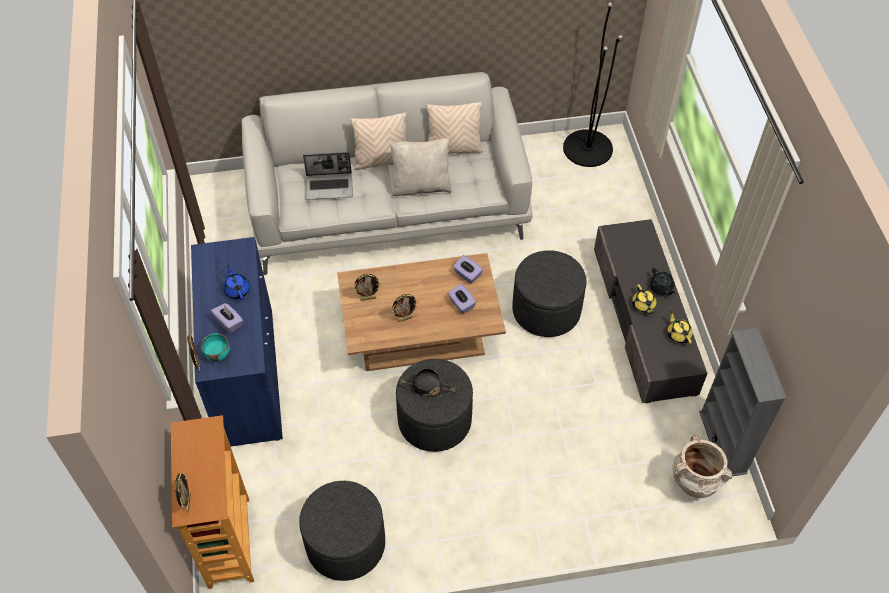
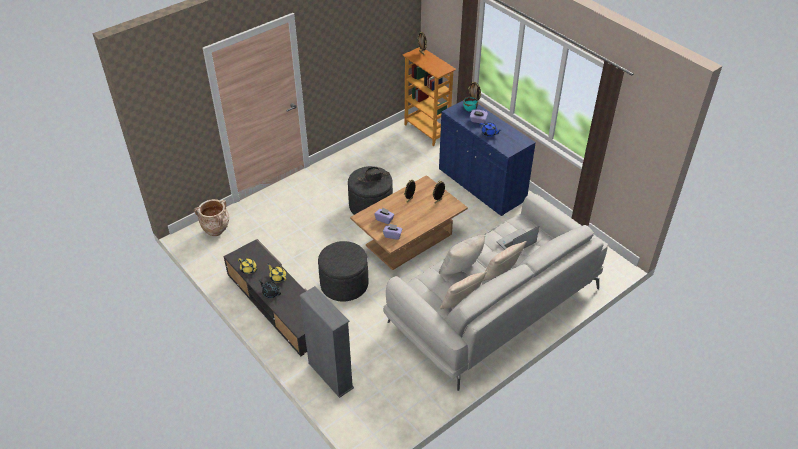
camera: 150 degrees right, 10 degrees down
grey ottoman [299,481,385,581] -> none
black floor lamp [563,2,622,167] -> none
grey bookcase [699,327,787,477] -> grey bookcase moved to [299,286,354,398]

